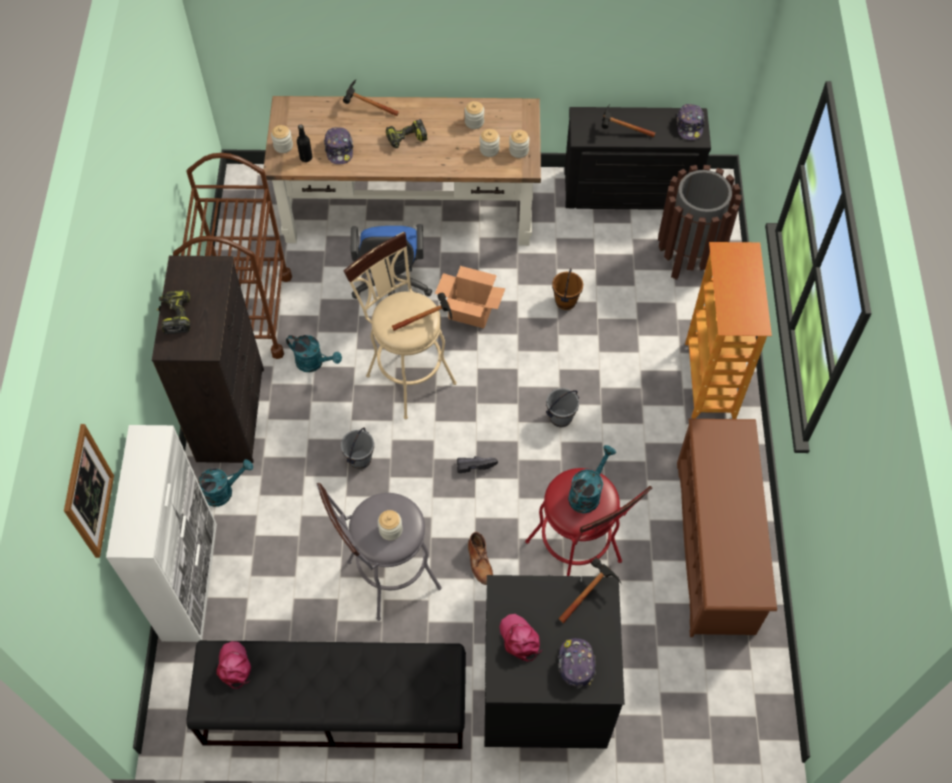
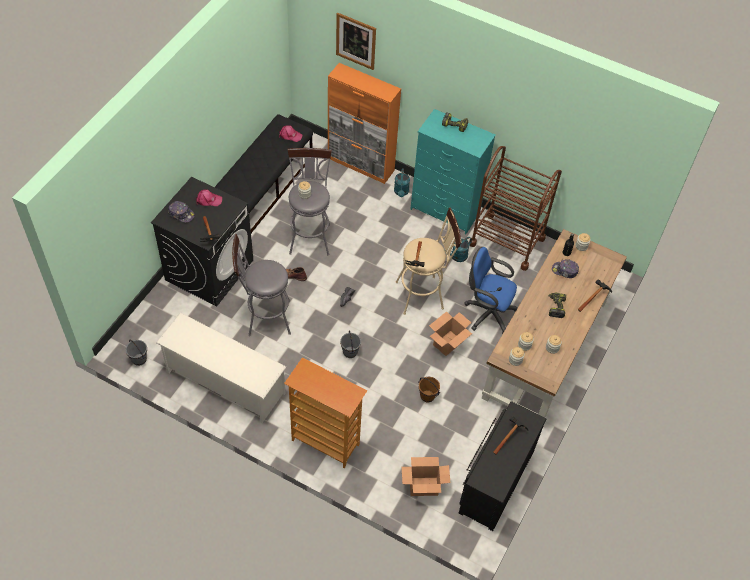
camera: 115 degrees right, 5 degrees down
white cabinet [106,425,217,642] -> orange cabinet [328,63,401,184]
black dresser [152,256,264,463] -> turquoise dresser [410,109,496,234]
grey bucket [341,427,374,469] -> grey bucket moved to [125,340,147,366]
red stool [525,468,652,576] -> grey stool [232,234,291,336]
turquoise watering can [568,445,616,513] -> none
brown trash can [658,165,742,280] -> cardboard box [402,457,450,496]
cap [677,104,705,140] -> none
brown shoe rack [677,419,777,637] -> white shoe rack [156,313,286,423]

